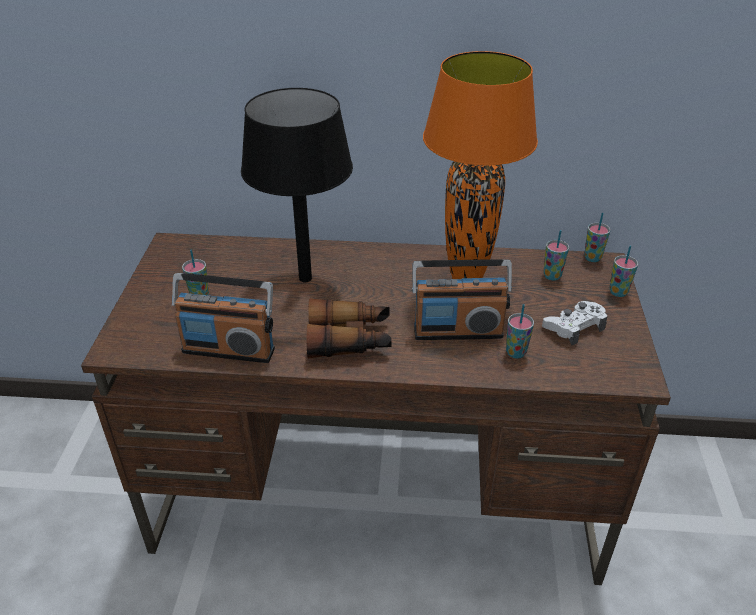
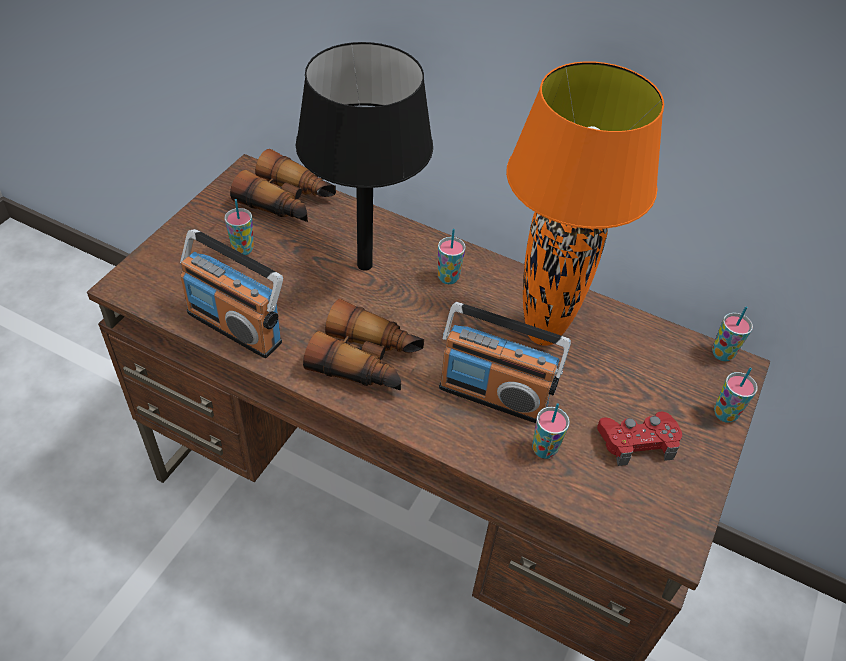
camera: 20 degrees right, 10 degrees up
white game controller [542,301,607,345] -> red game controller [597,412,682,466]
cup [543,230,569,280] -> cup moved to [438,229,466,284]
none -> binoculars [230,149,336,222]

